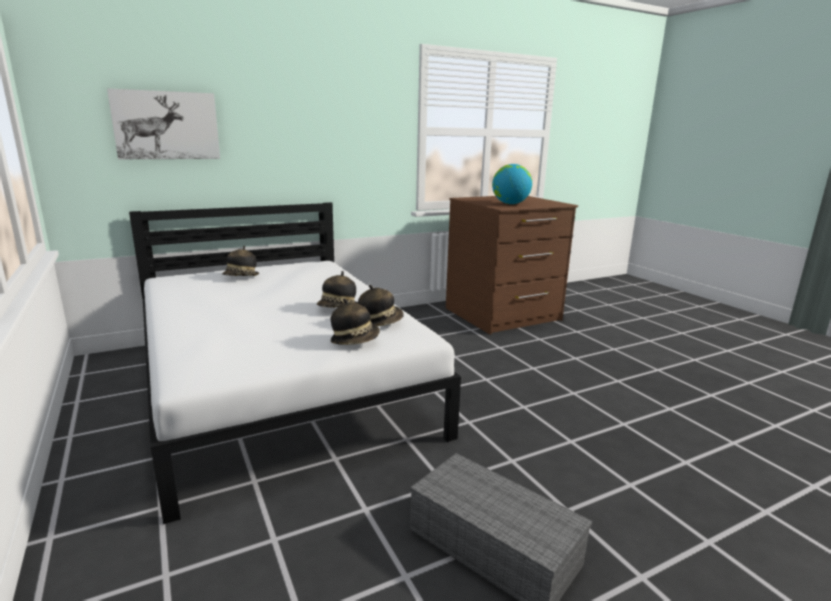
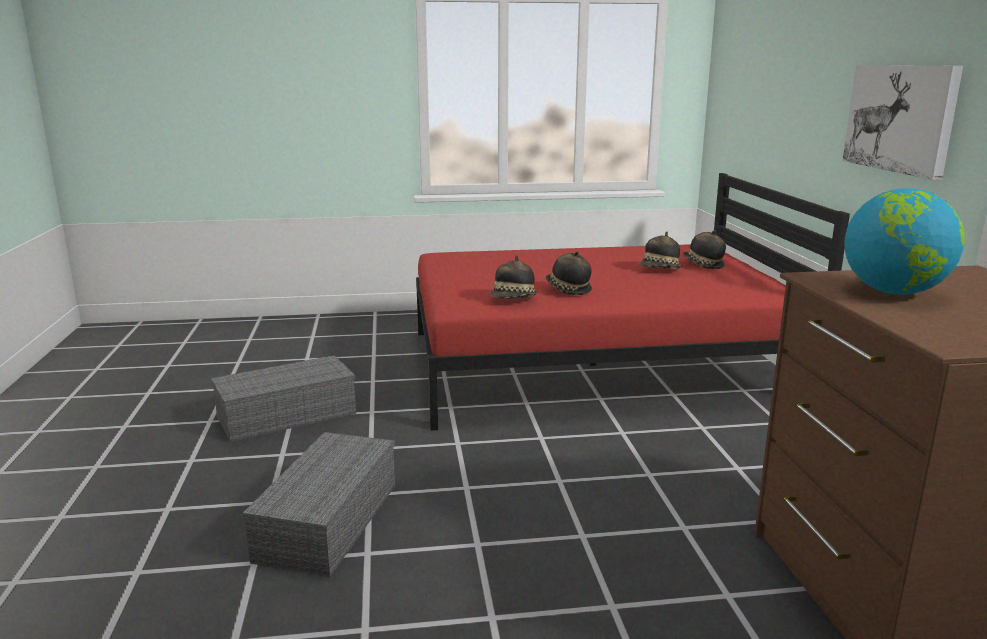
camera: 110 degrees right, 0 degrees up
picture [107,88,220,159] -> picture moved to [842,65,963,180]
white bed [129,202,461,524] -> red bed [416,173,850,431]
hat [331,298,380,345] -> hat moved to [639,231,682,269]
none -> grey storage box [243,432,395,577]

